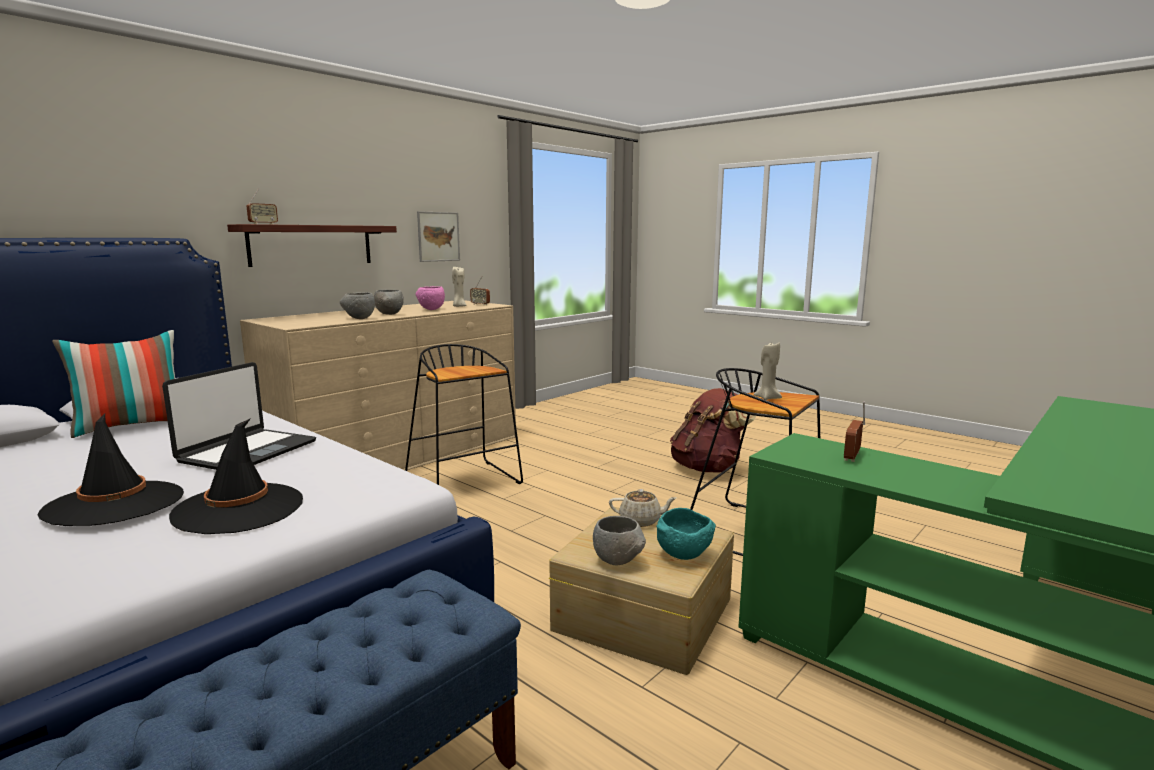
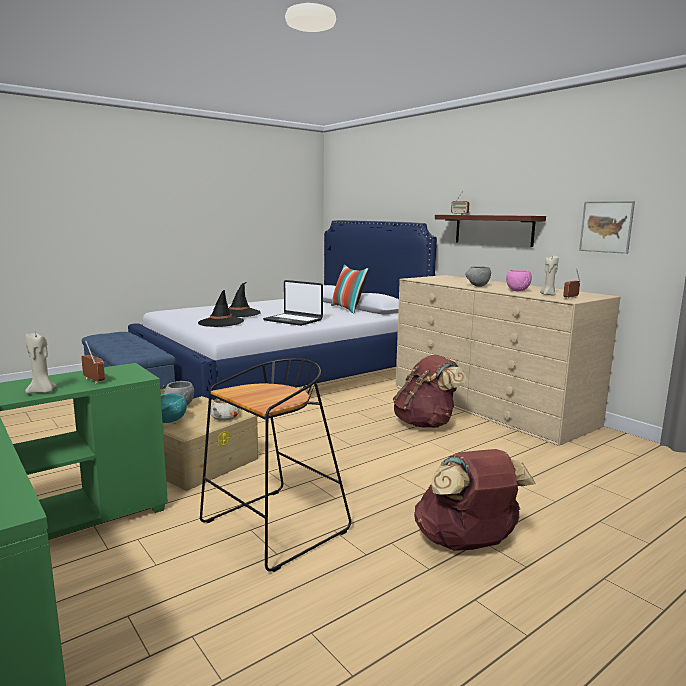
camera: 100 degrees right, 0 degrees up
grey bowl [340,292,375,319] -> none
black stool [405,344,523,485] -> brown backpack [393,355,467,428]
beige candle [753,343,782,400] -> beige candle moved to [25,333,57,393]

